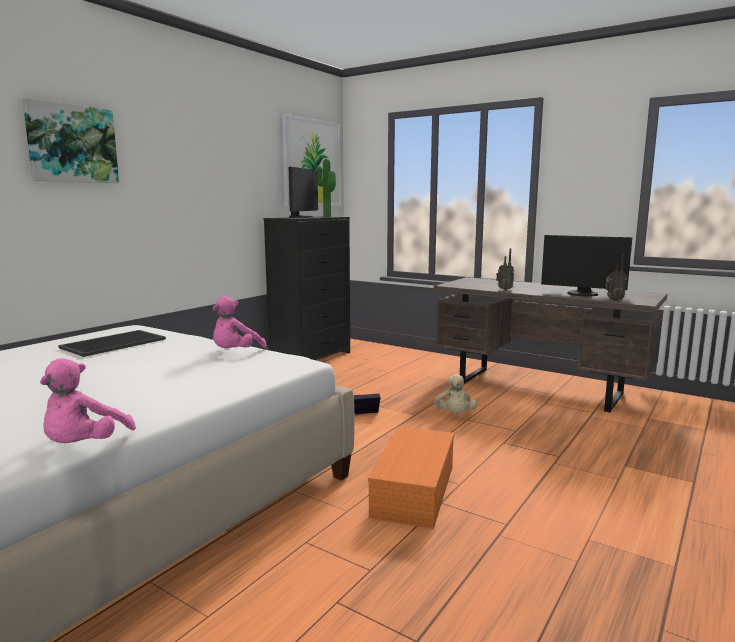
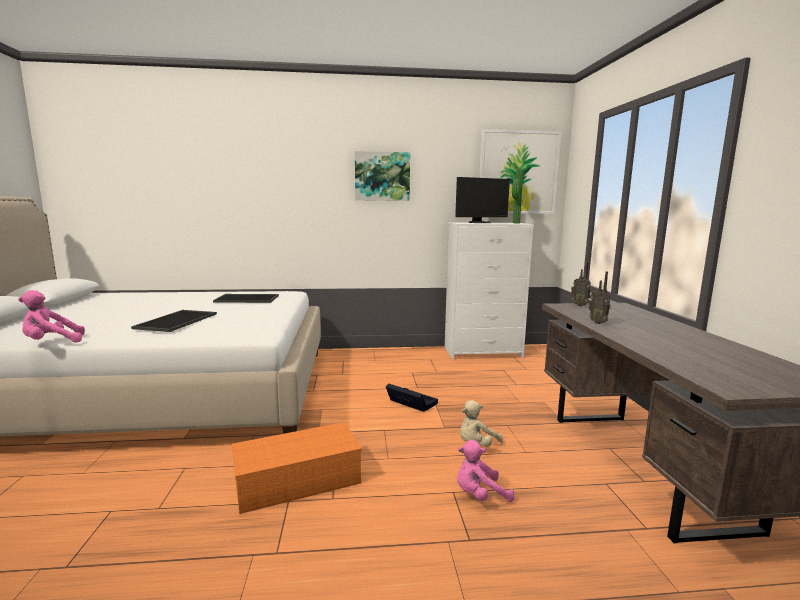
camera: 50 degrees right, 0 degrees up
picture [22,98,119,183] -> picture moved to [355,151,410,201]
pink plush toy [213,296,267,348] -> pink plush toy moved to [457,440,514,502]
black dresser [263,216,350,360] -> white dresser [445,222,534,360]
monitor [541,235,632,296] -> none
radio [605,254,627,301] -> radio moved to [571,261,591,306]
none -> tray [131,310,217,332]

